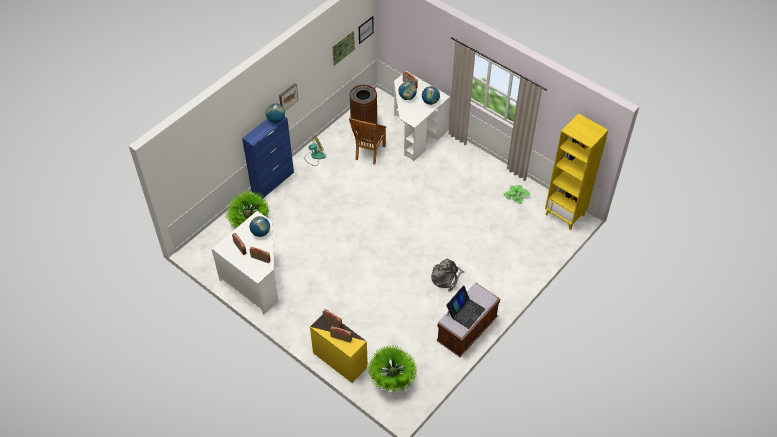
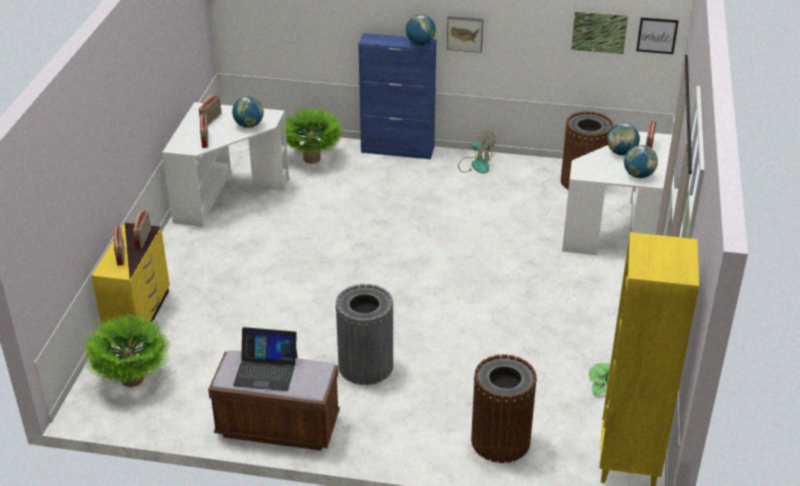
camera: 60 degrees right, 15 degrees down
brown chair [349,118,386,164] -> none
grey backpack [431,259,464,292] -> grey trash can [335,284,394,385]
none -> brown trash can [471,354,537,463]

